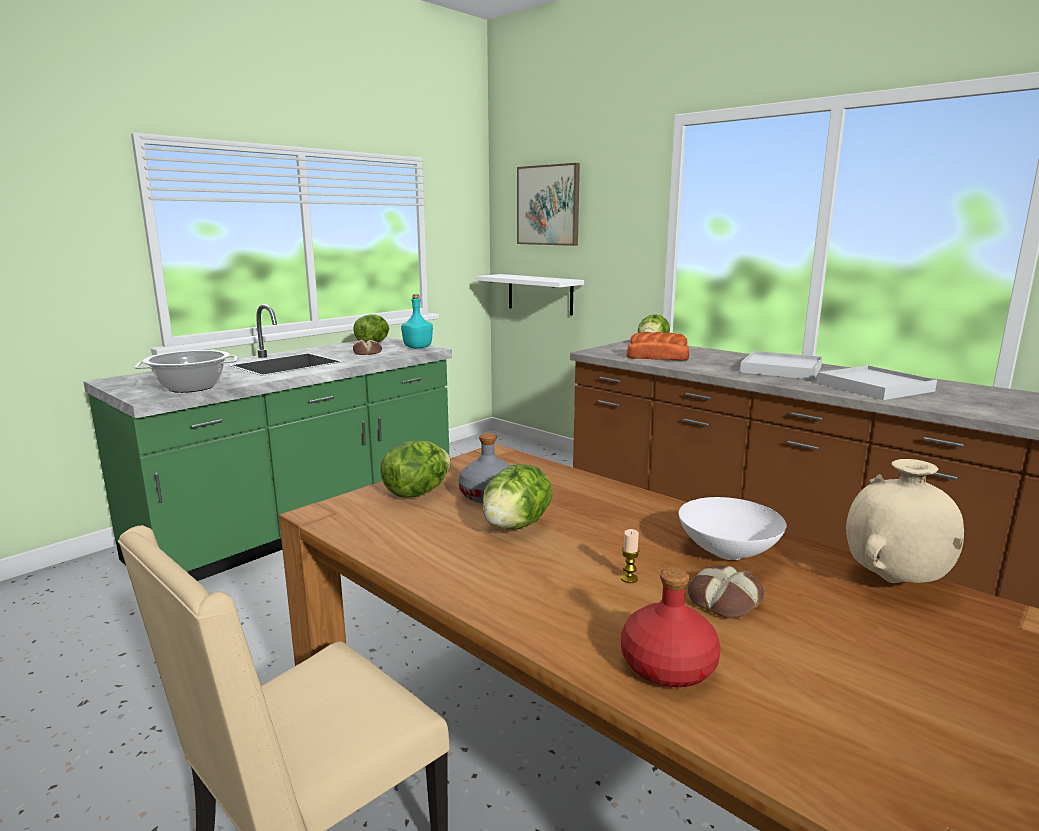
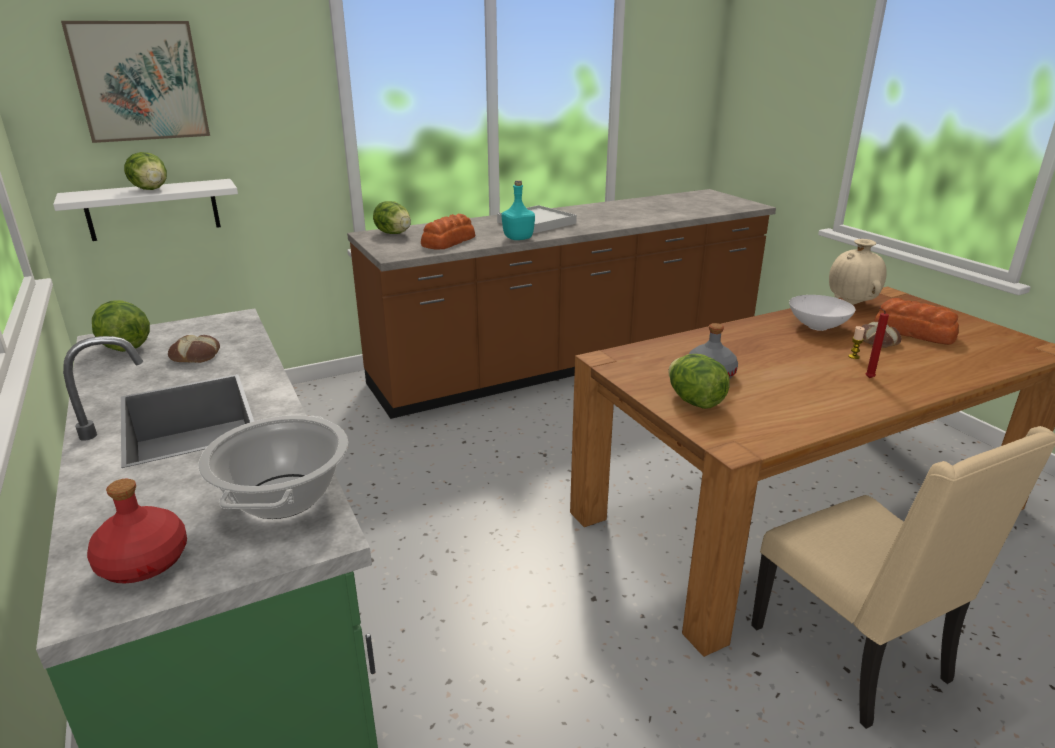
camera: 70 degrees left, 10 degrees up
turquoise bottle [401,294,433,348] -> turquoise bottle moved to [502,180,535,240]
lettuce [483,464,553,529] -> lettuce moved to [124,152,167,190]
red bottle [621,567,721,687] -> red bottle moved to [87,479,187,583]
white tray [817,366,937,400] -> none
none -> red candle [866,307,889,378]
none -> bread [874,298,959,345]

